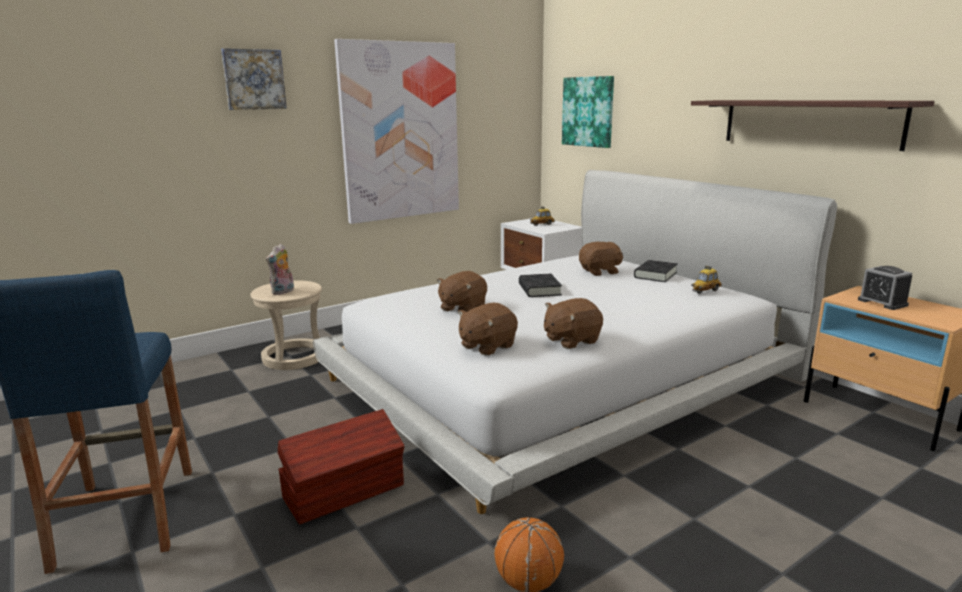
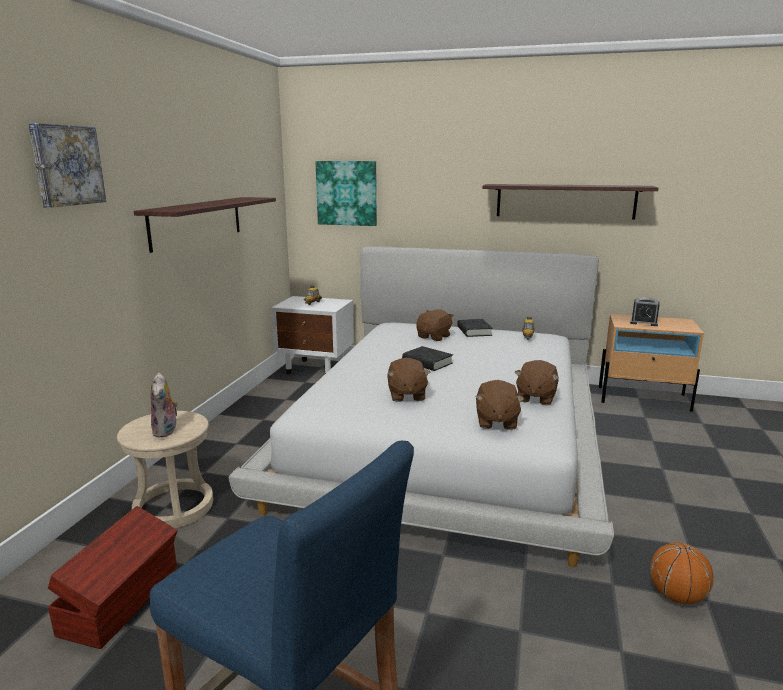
camera: 40 degrees left, 0 degrees up
brown storage box [278,409,405,524] -> brown storage box moved to [48,506,178,649]
picture [334,39,459,224] -> shelf [134,197,276,253]

